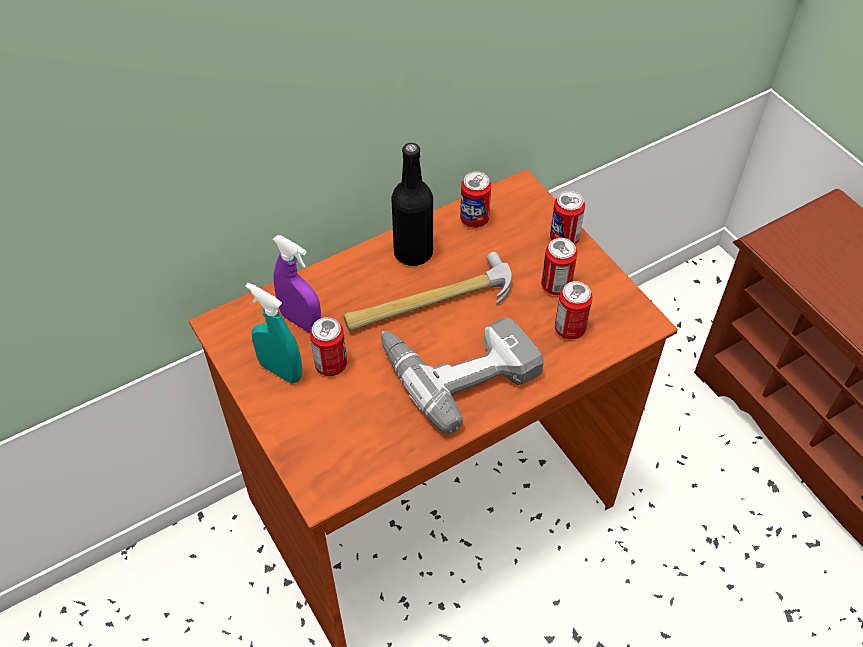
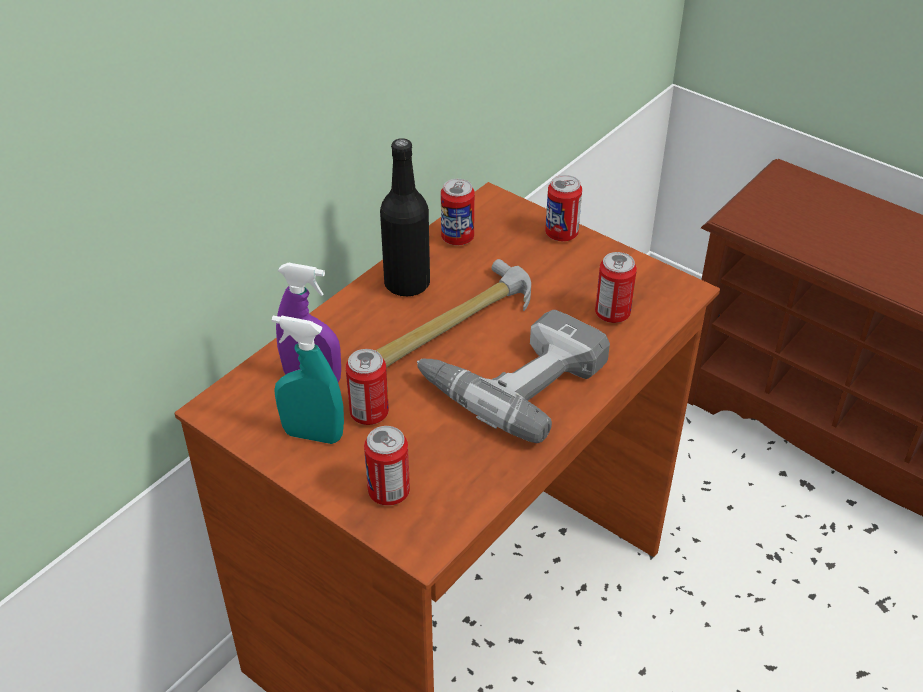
camera: 20 degrees left, 10 degrees down
can [541,238,577,295] -> can moved to [364,426,410,506]

